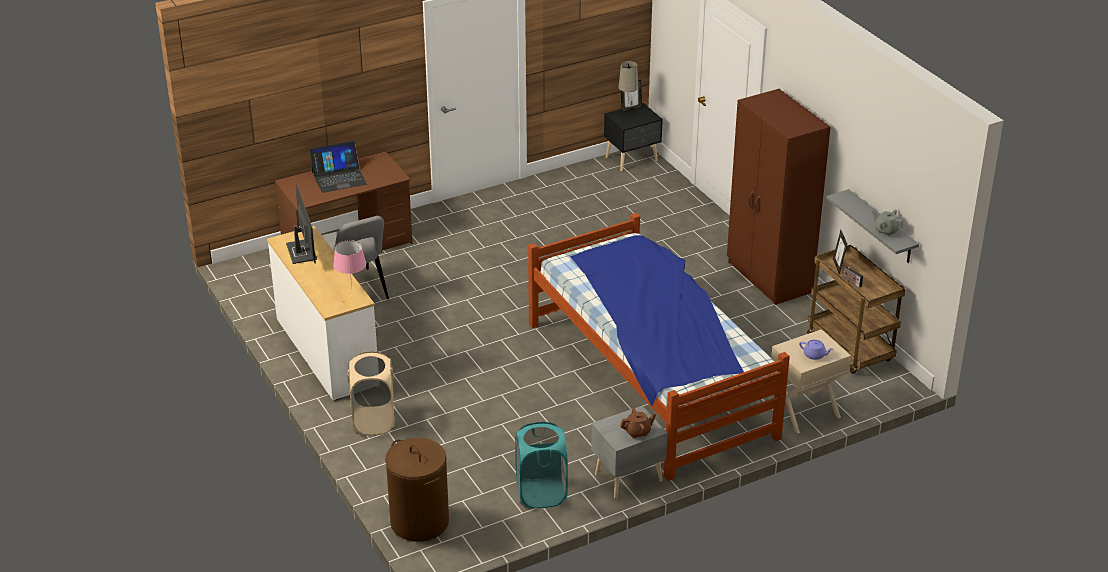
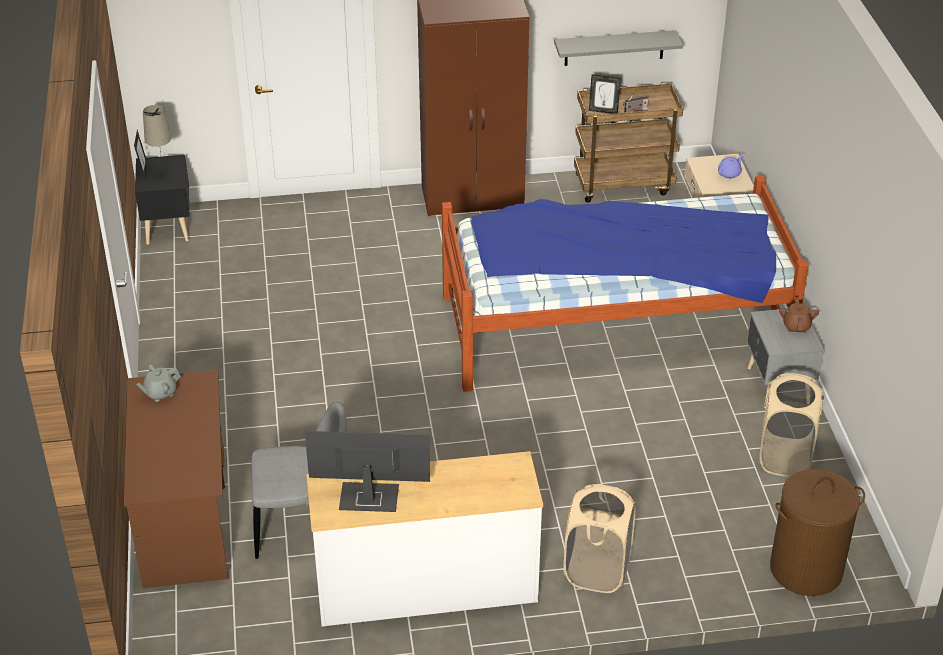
camera: 70 degrees left, 5 degrees up
laptop [309,141,367,193] -> none
pink table lamp [333,240,366,287] -> none
turquoise laundry basket [515,422,568,508] -> beige laundry basket [758,373,824,477]
grey teapot [872,210,904,237] -> grey teapot moved to [136,364,181,402]

